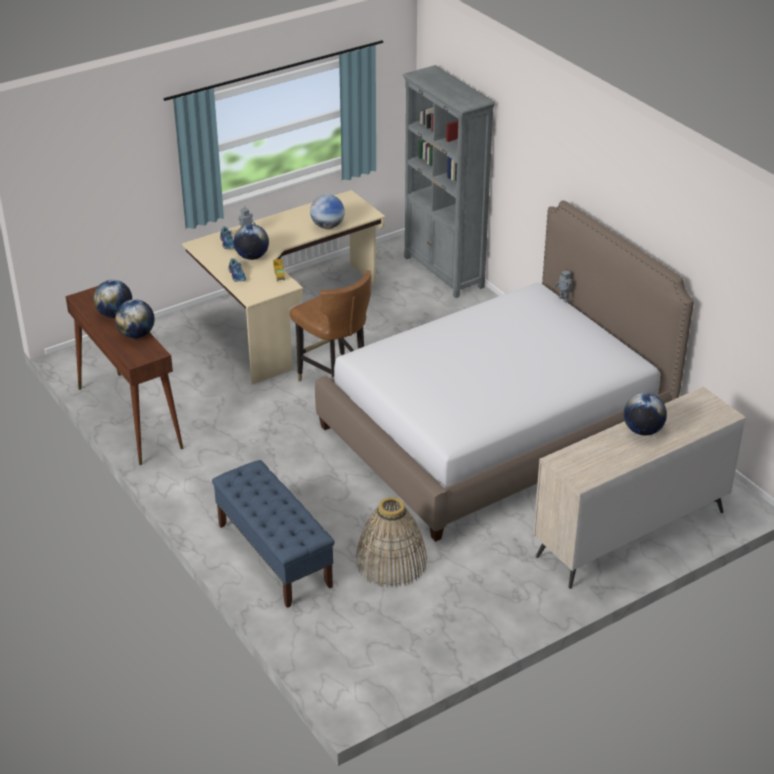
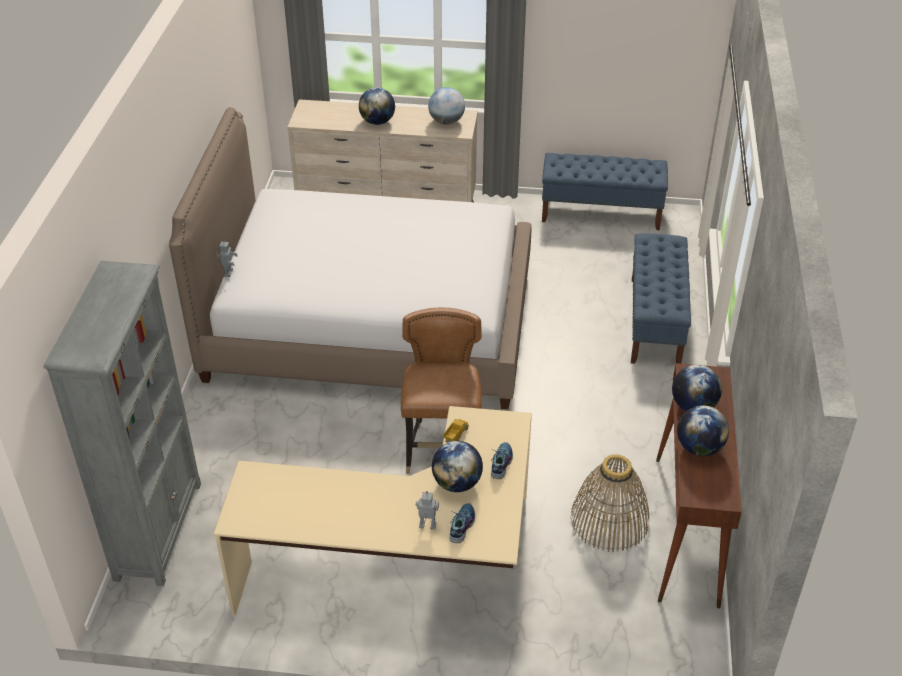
camera: 140 degrees left, 5 degrees up
globe [310,194,345,229] -> globe moved to [428,87,465,125]
basket [356,497,427,588] -> basket moved to [570,454,649,552]
none -> blue bench [542,153,668,230]

